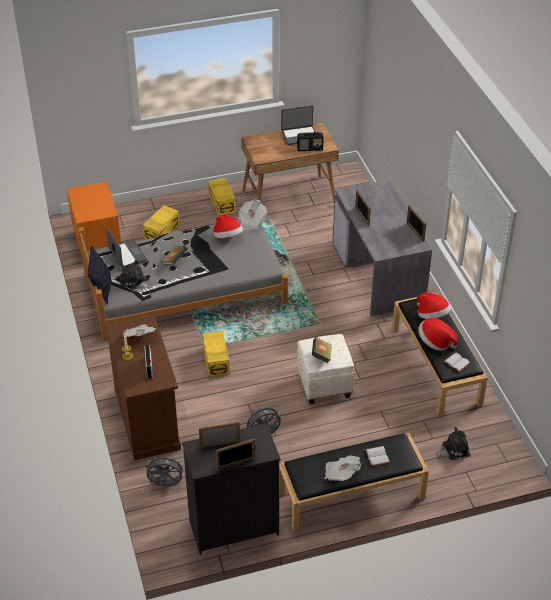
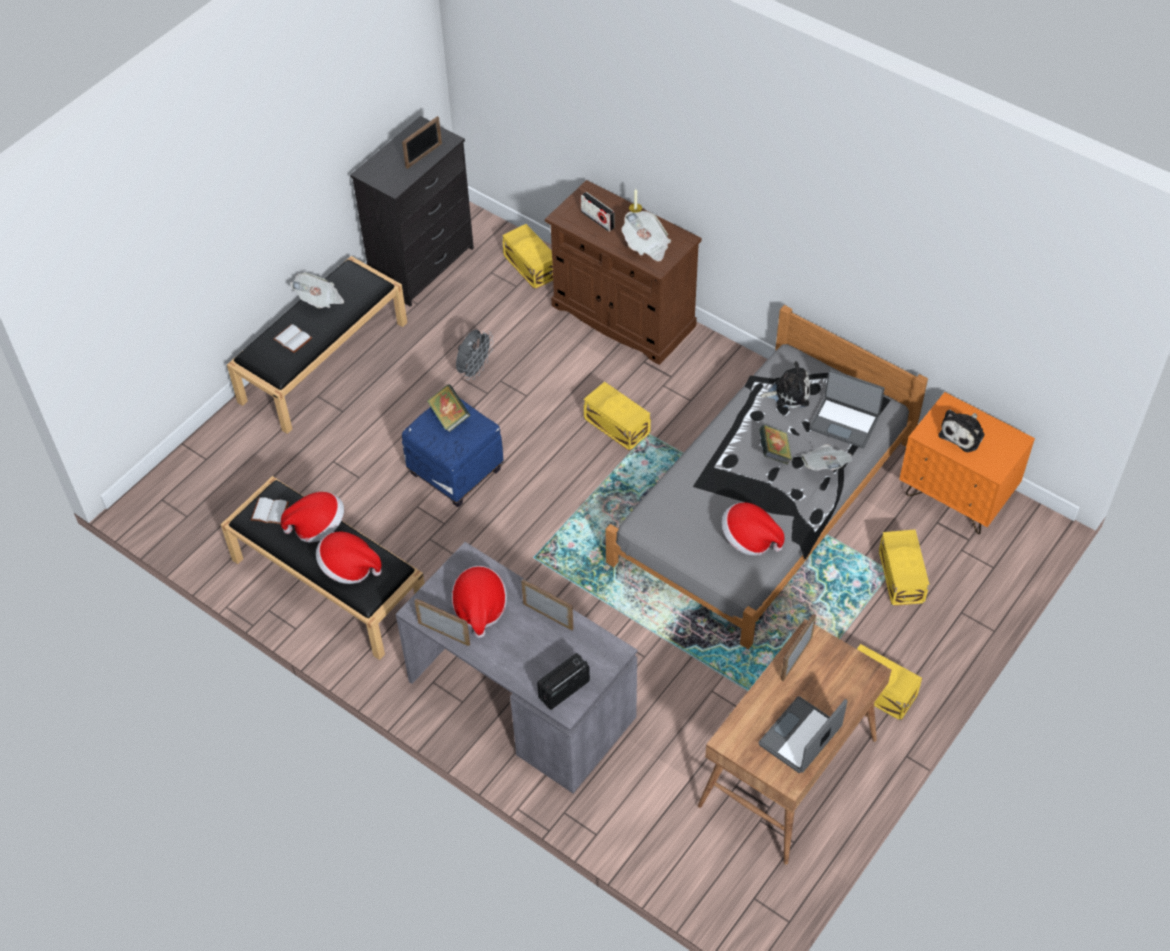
camera: 145 degrees right, 10 degrees up
pillow [88,245,111,304] -> none
grey fan [145,455,184,486] -> yellow storage box [502,224,553,290]
picture frame [216,438,256,470] -> picture frame moved to [781,614,816,681]
newspaper [238,199,267,230] -> newspaper moved to [802,444,853,471]
radio [297,132,324,151] -> radio moved to [537,653,590,710]
white ottoman [297,334,354,404] -> blue ottoman [402,399,503,508]
plush toy [436,427,471,460] -> plush toy moved to [938,410,984,452]
none -> hat [451,566,507,638]

